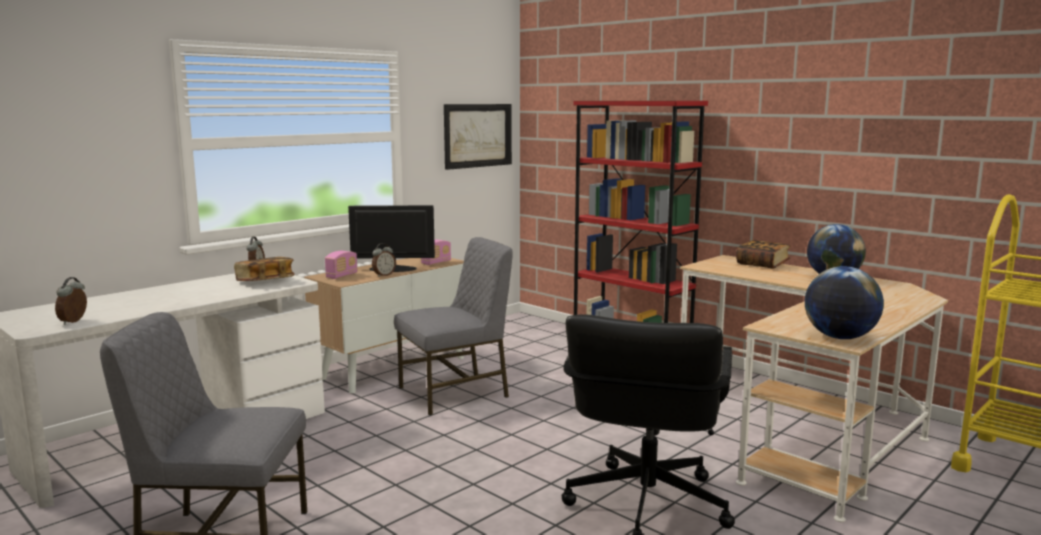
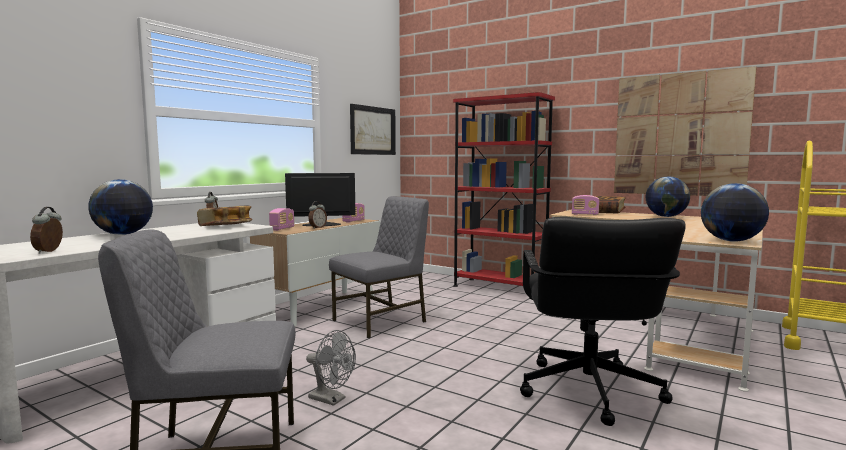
camera: 10 degrees left, 5 degrees down
none -> globe [88,179,153,235]
none -> grey fan [306,330,356,406]
none -> radio [572,195,599,215]
none -> picture [614,67,757,196]

